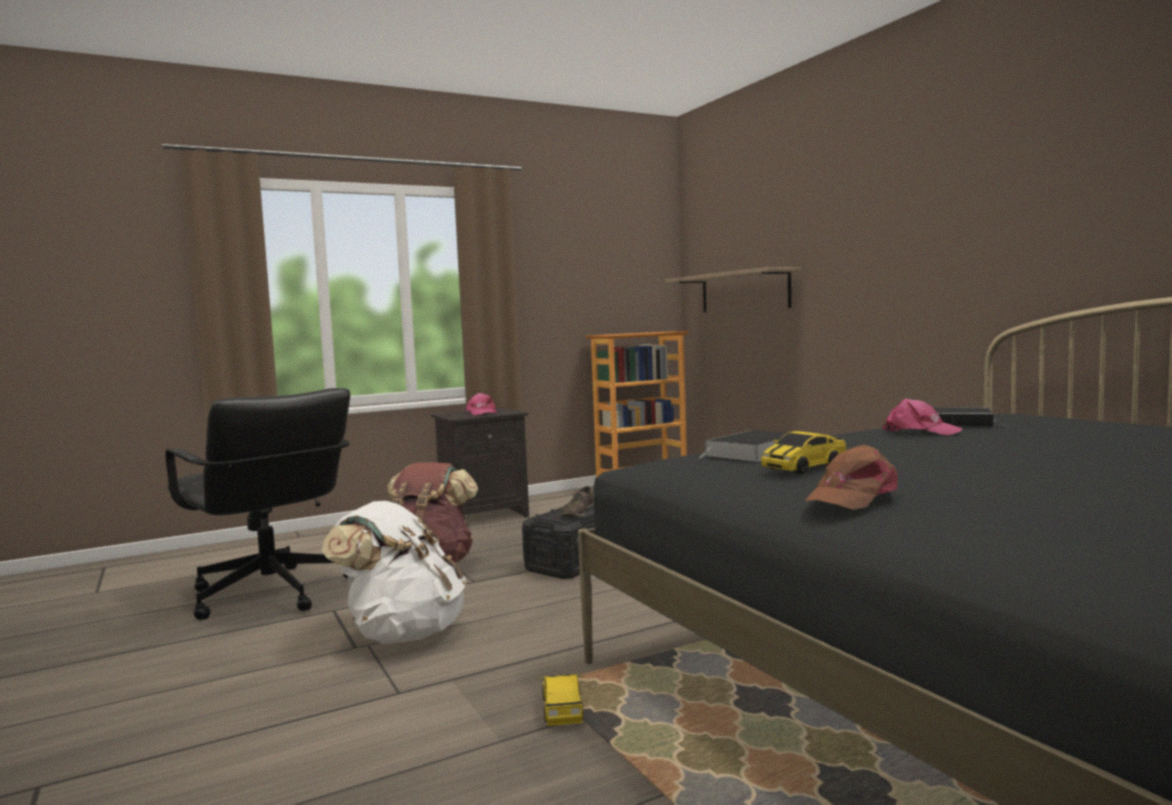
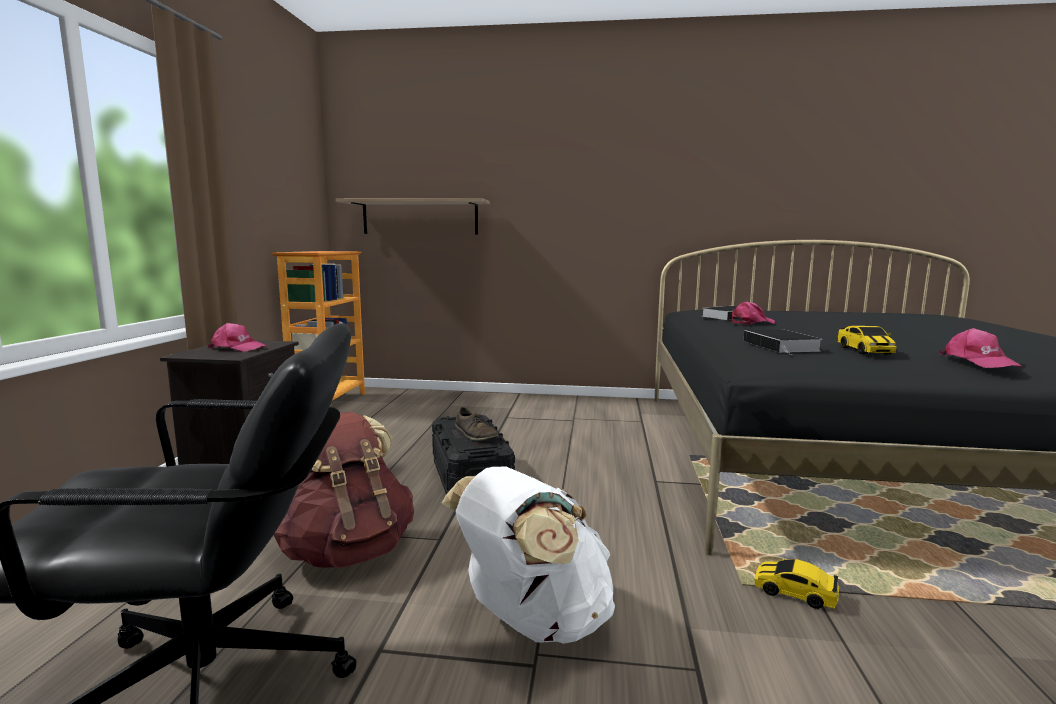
camera: 55 degrees left, 5 degrees up
brown cap [805,445,898,510] -> pink cap [939,328,1022,368]

